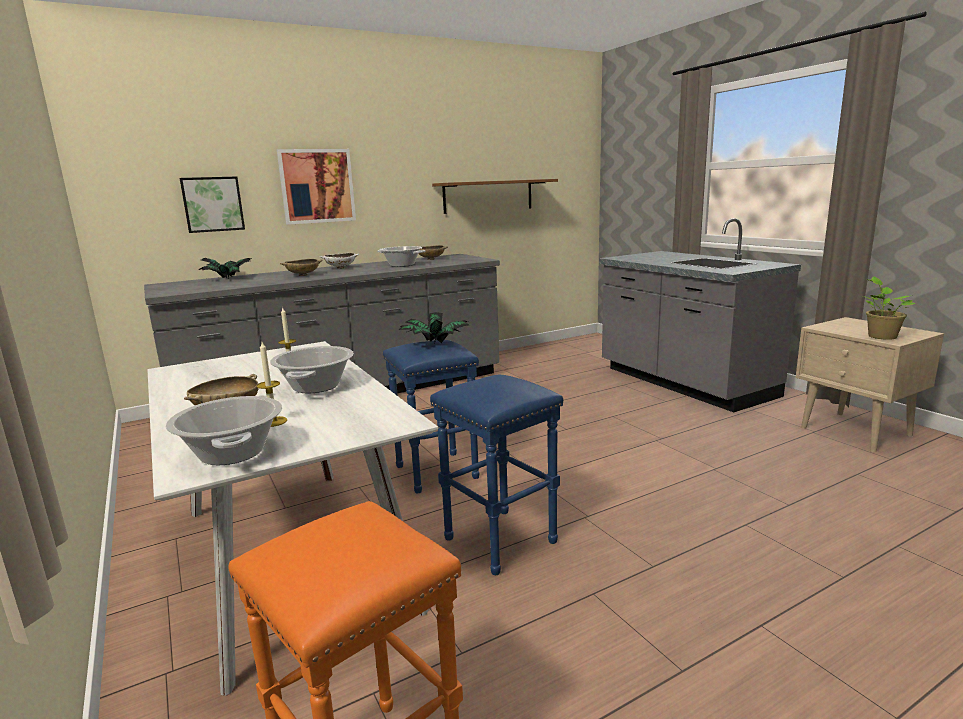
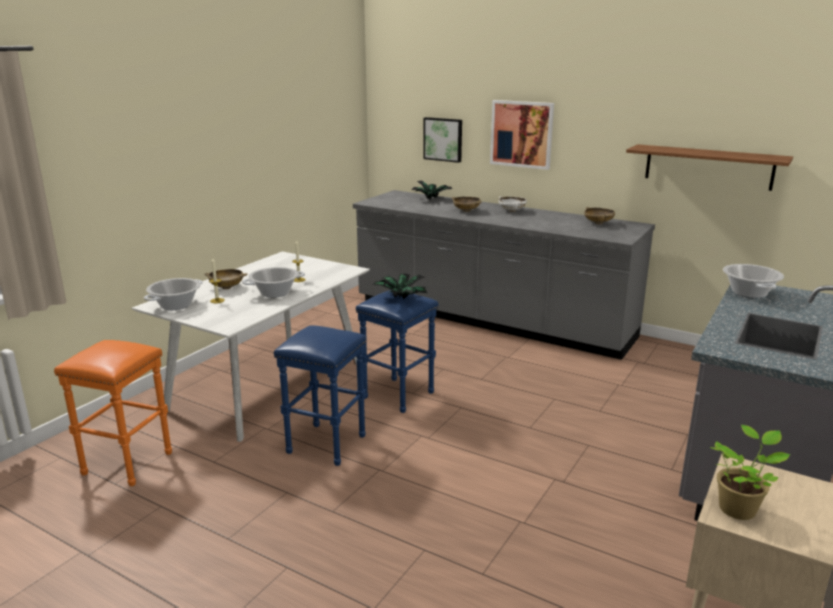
camera: 60 degrees right, 5 degrees up
cooking pot [377,246,426,267] -> cooking pot moved to [723,264,784,298]

